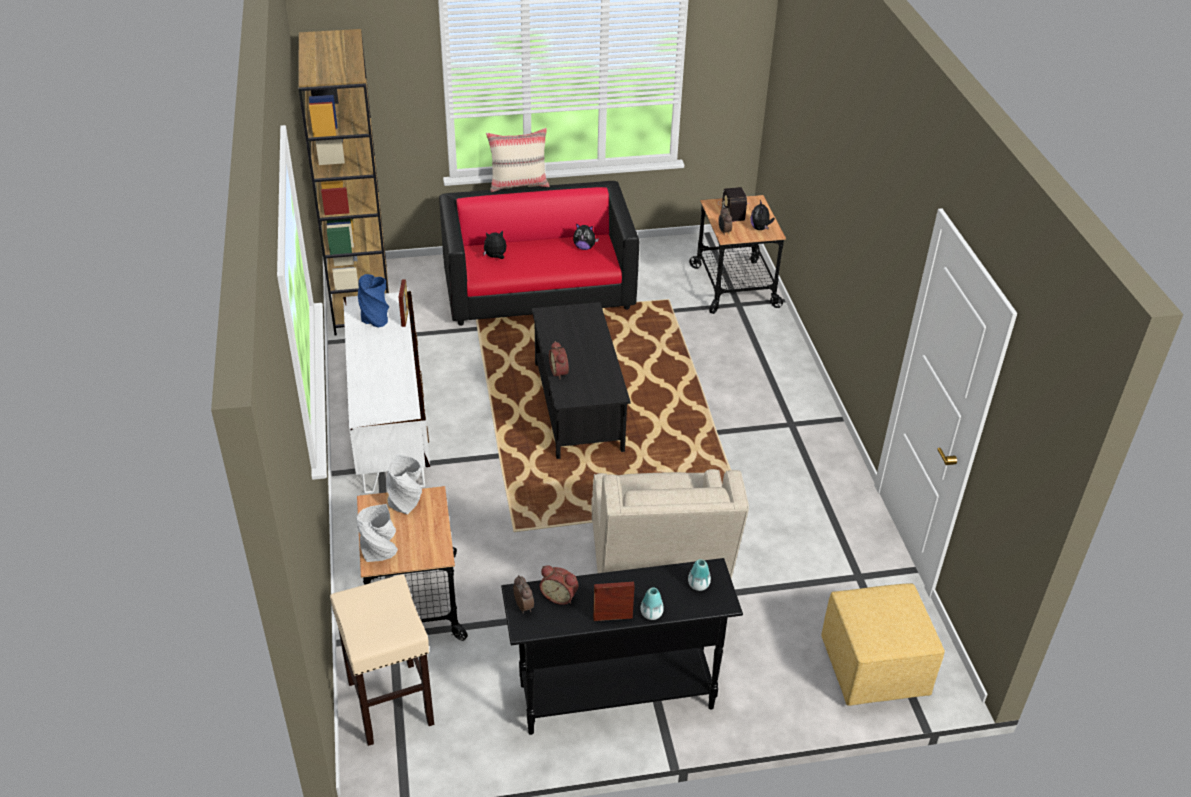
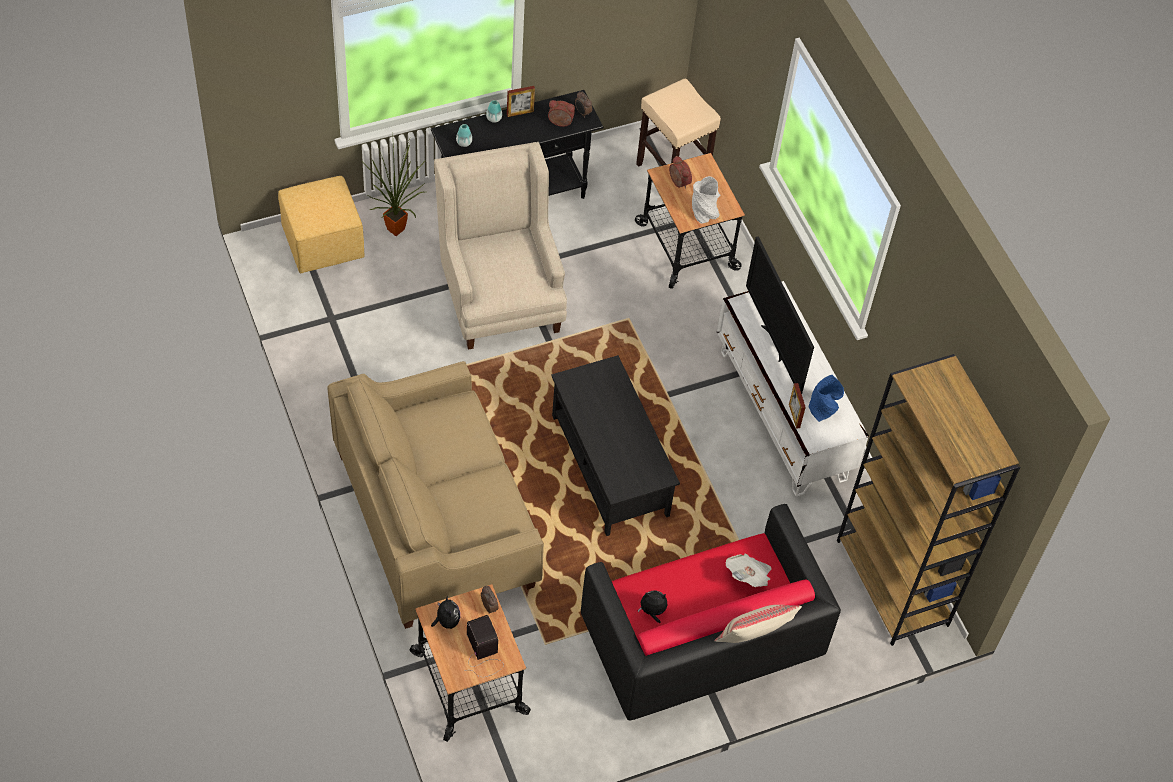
camera: 165 degrees right, 15 degrees up
grey vase [357,504,398,562] -> none
plush toy [483,231,506,259] -> newspaper [726,553,772,587]
alarm clock [549,341,569,379] -> alarm clock moved to [669,156,692,189]
none -> beige sofa [327,361,544,629]
none -> potted plant [363,132,426,236]
none -> television [746,236,814,394]

